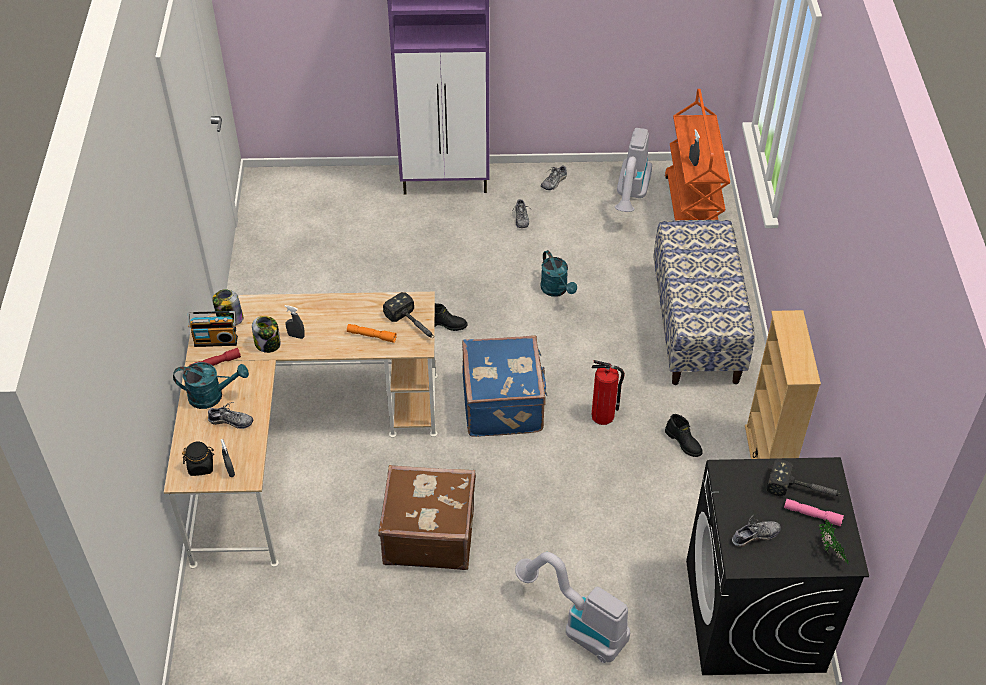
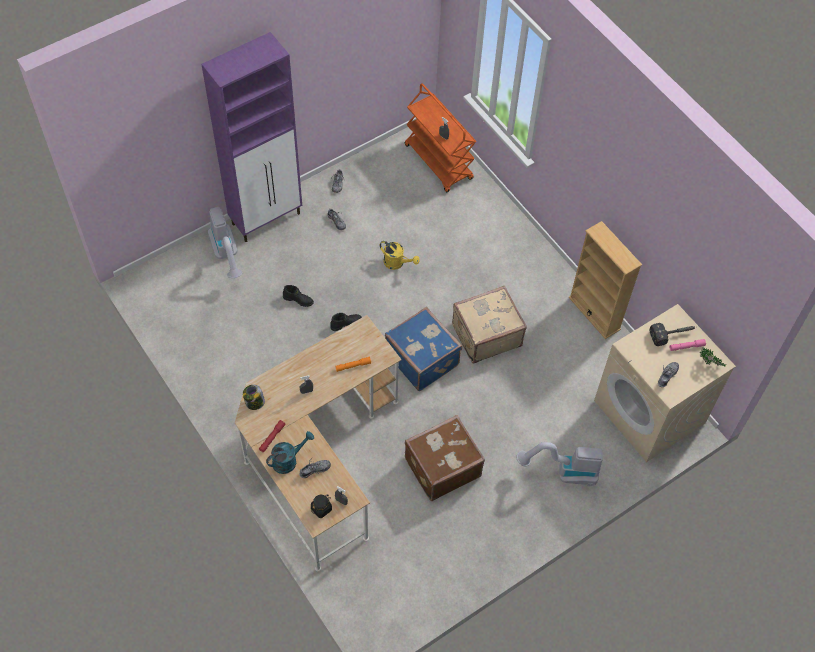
camera: 35 degrees left, 10 degrees up
radio [188,311,238,347] -> none
jar [252,316,281,353] -> none
hammer [383,292,434,338] -> none
turquoise watering can [541,250,577,297] -> yellow watering can [380,241,420,270]
fire extinguisher [592,360,625,425] -> beige suitcase [452,286,527,363]
vacuum cleaner [615,128,652,212] -> vacuum cleaner moved to [208,207,242,278]
bench [653,220,755,385] -> none
black boot [665,414,703,457] -> black boot moved to [283,285,314,307]
black washing machine [686,457,869,675] -> beige washing machine [594,304,736,462]

